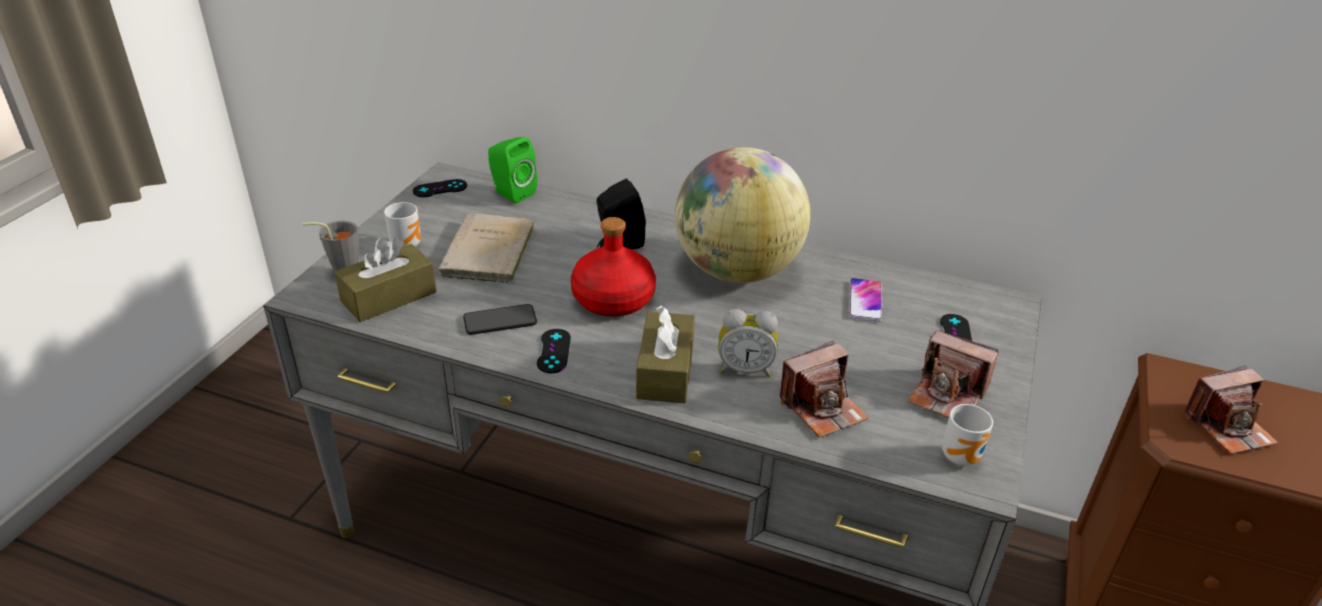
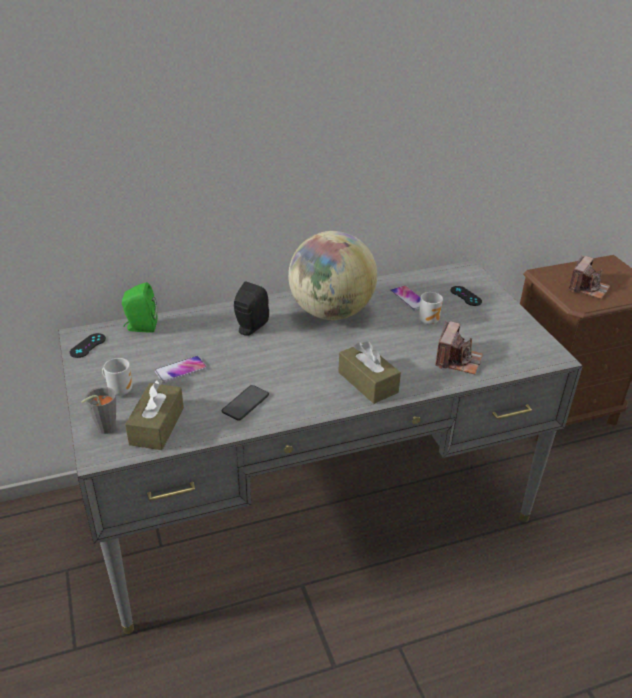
camera: 40 degrees left, 0 degrees up
beige book [438,213,535,283] -> phone [155,356,207,383]
black game controller [537,329,571,373] -> none
red bottle [571,217,656,316] -> none
alarm clock [718,309,778,377] -> none
camera [907,330,998,418] -> none
mug [942,404,993,466] -> mug moved to [419,292,443,325]

